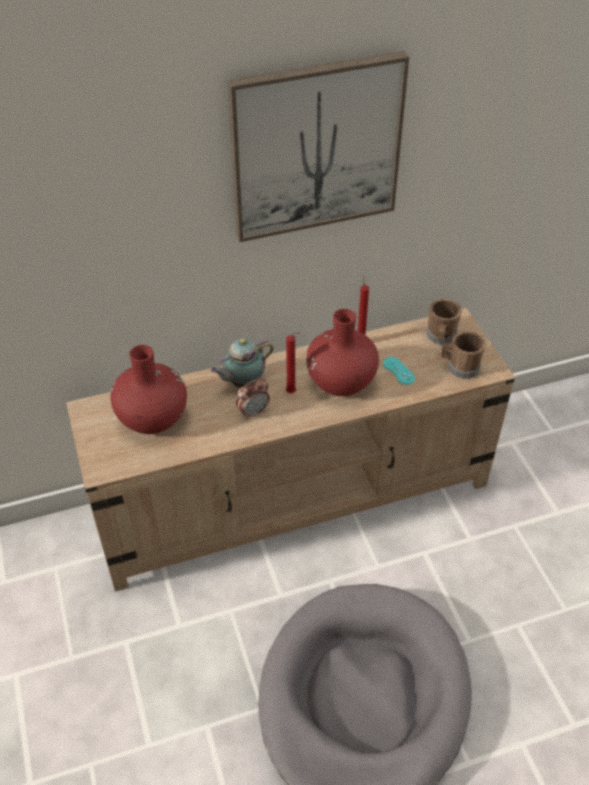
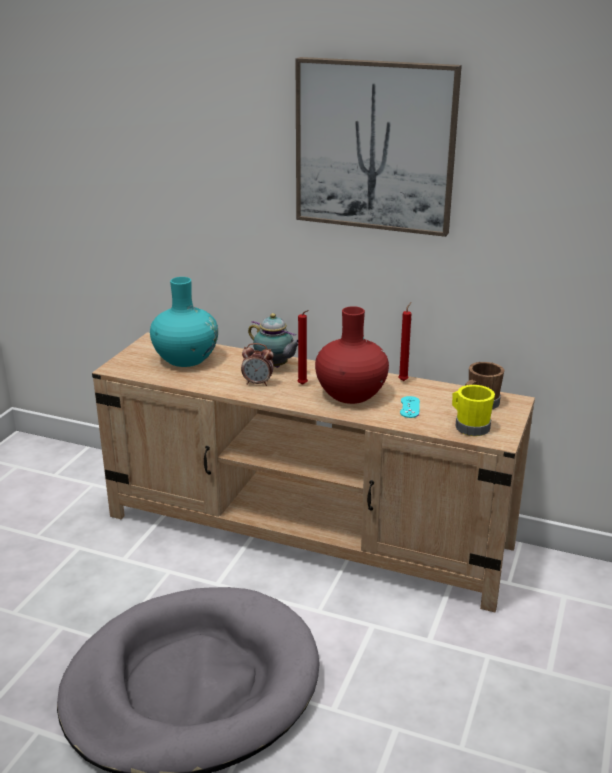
camera: 40 degrees right, 20 degrees down
red vase [111,345,187,434] -> turquoise vase [150,277,218,367]
teapot [210,338,274,388] -> teapot turned 150 degrees counterclockwise [248,313,298,368]
brown mug [441,331,486,379] -> yellow mug [452,385,495,436]

